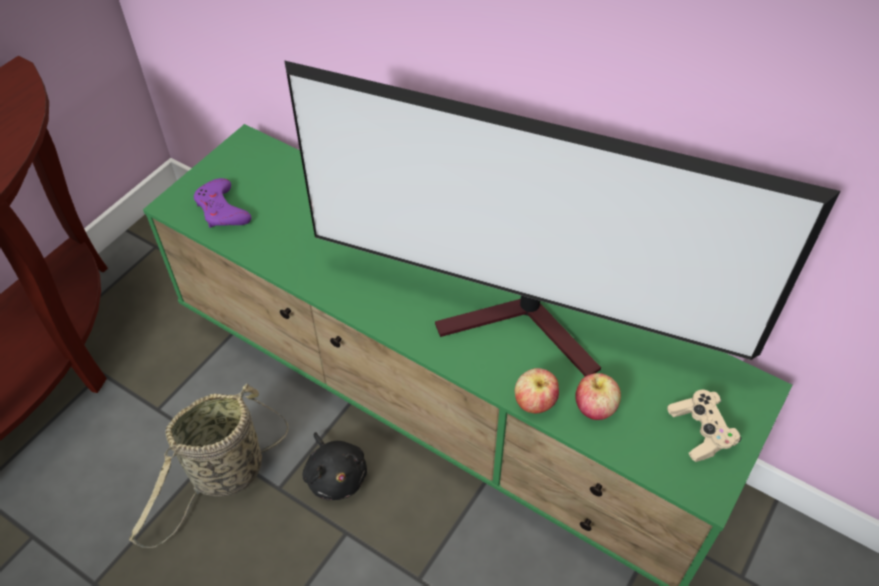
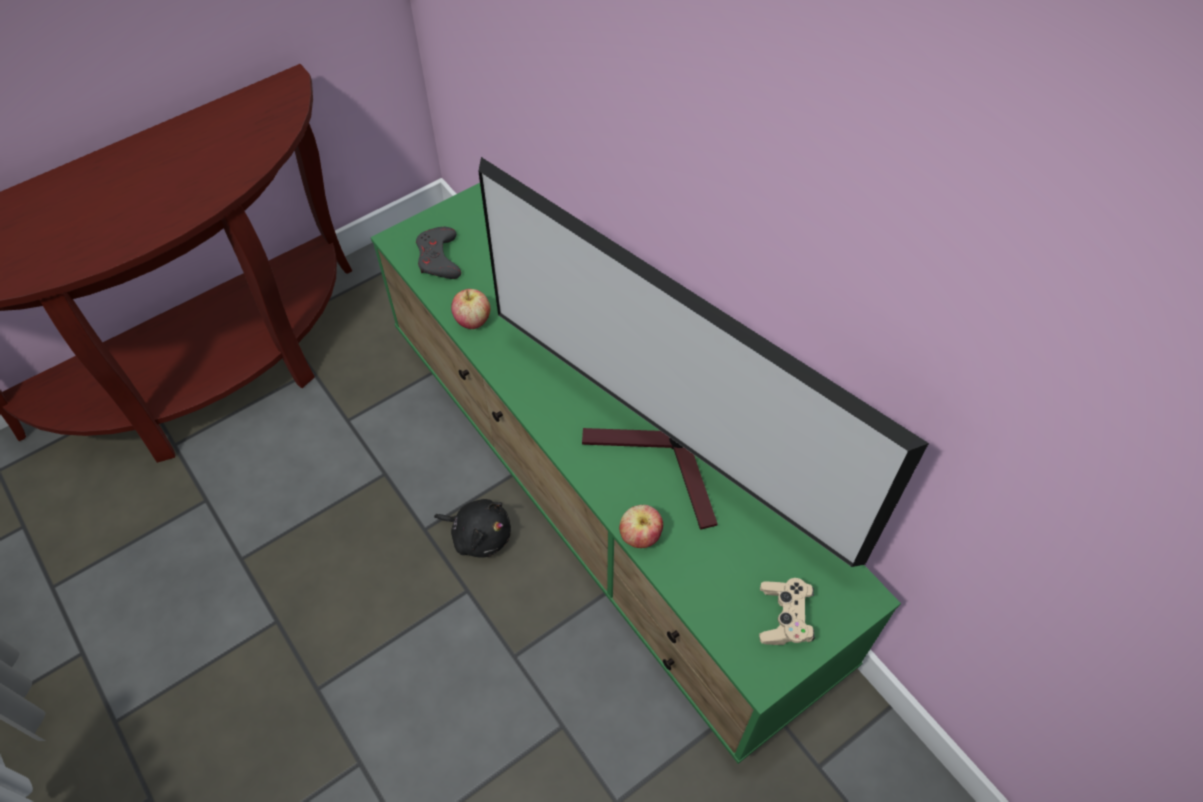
camera: 20 degrees right, 5 degrees up
basket [129,384,289,548] -> none
purple game controller [194,178,251,228] -> grey game controller [416,227,461,279]
black plush toy [303,432,367,500] -> black plush toy turned 60 degrees counterclockwise [434,499,511,558]
apple [575,373,621,420] -> apple moved to [451,289,490,329]

